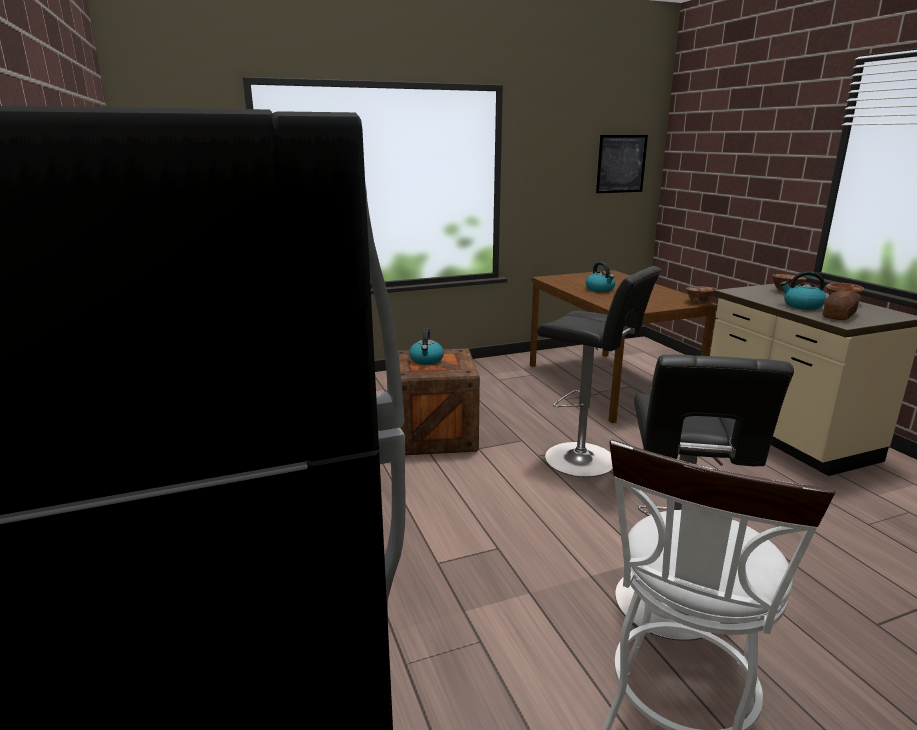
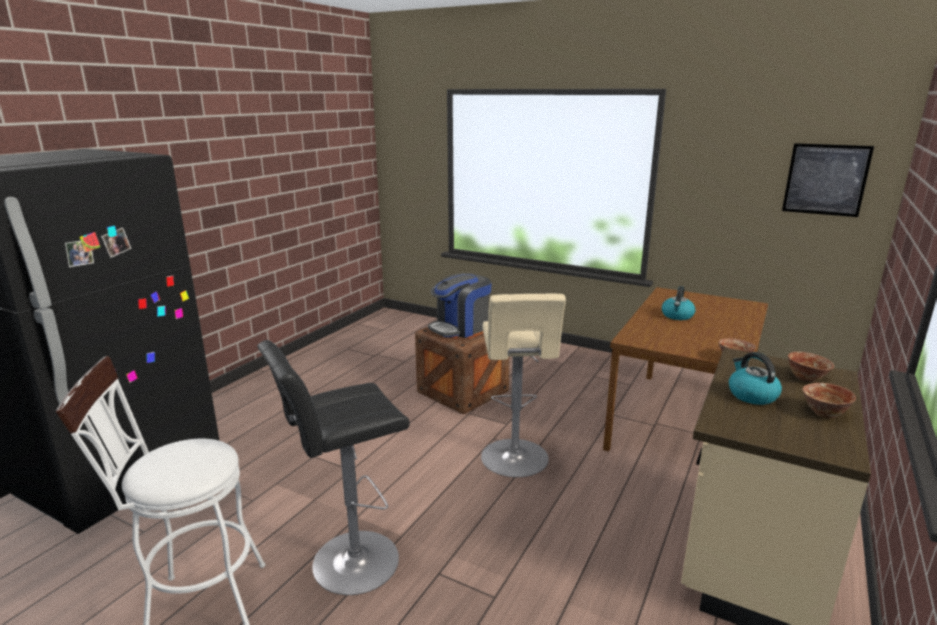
camera: 50 degrees right, 0 degrees up
kettle [409,328,444,365] -> coffee machine [428,273,492,338]
black stool [537,266,662,477] -> beige stool [481,293,566,477]
bread [822,291,861,320] -> none

